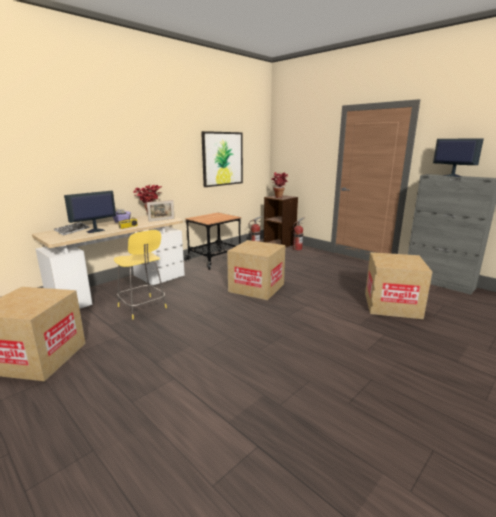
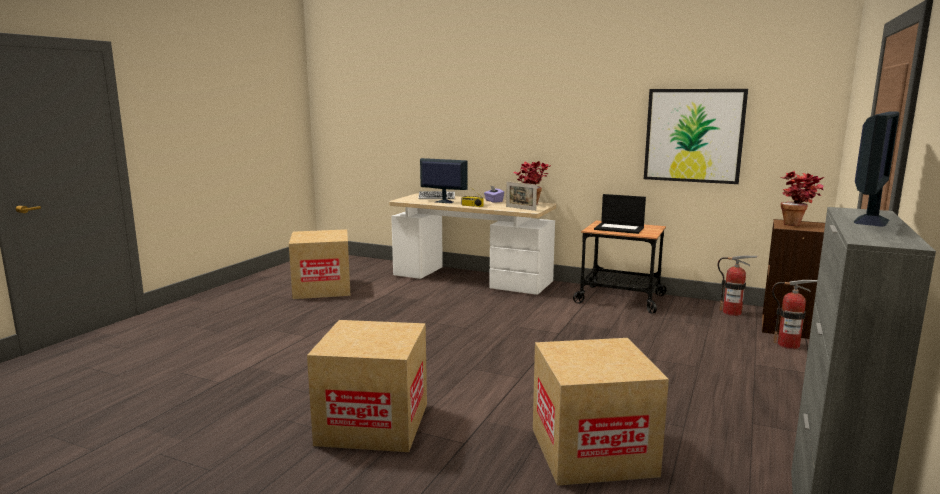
camera: 70 degrees right, 5 degrees down
yellow stool [114,230,167,319] -> none
cardboard box [227,240,285,300] -> cardboard box moved to [307,320,427,452]
none -> laptop [594,194,646,234]

